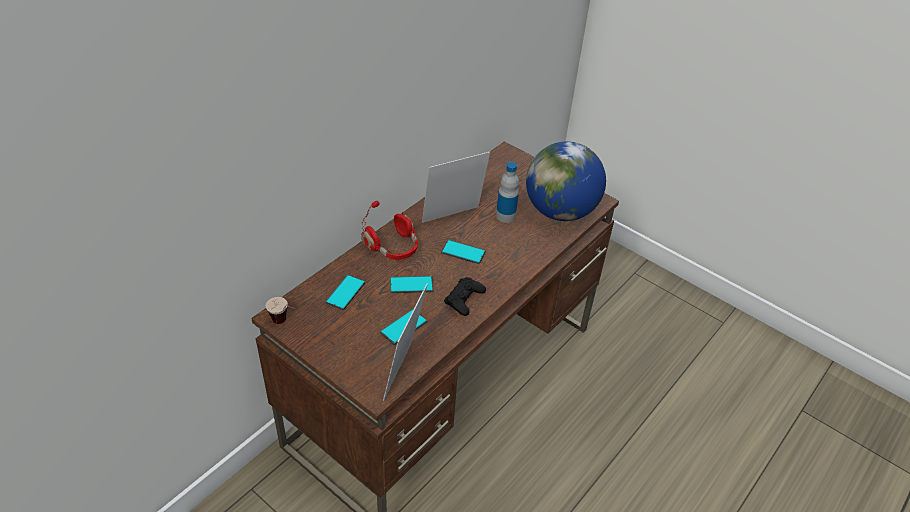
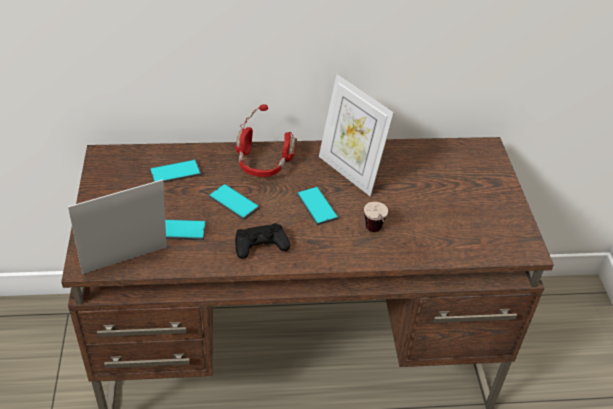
camera: 45 degrees right, 0 degrees up
cup [266,297,295,324] -> cup moved to [364,202,388,232]
picture frame [422,152,490,223] -> picture frame turned 150 degrees counterclockwise [319,75,394,196]
bottle [496,162,519,223] -> none
globe [526,142,606,221] -> none

